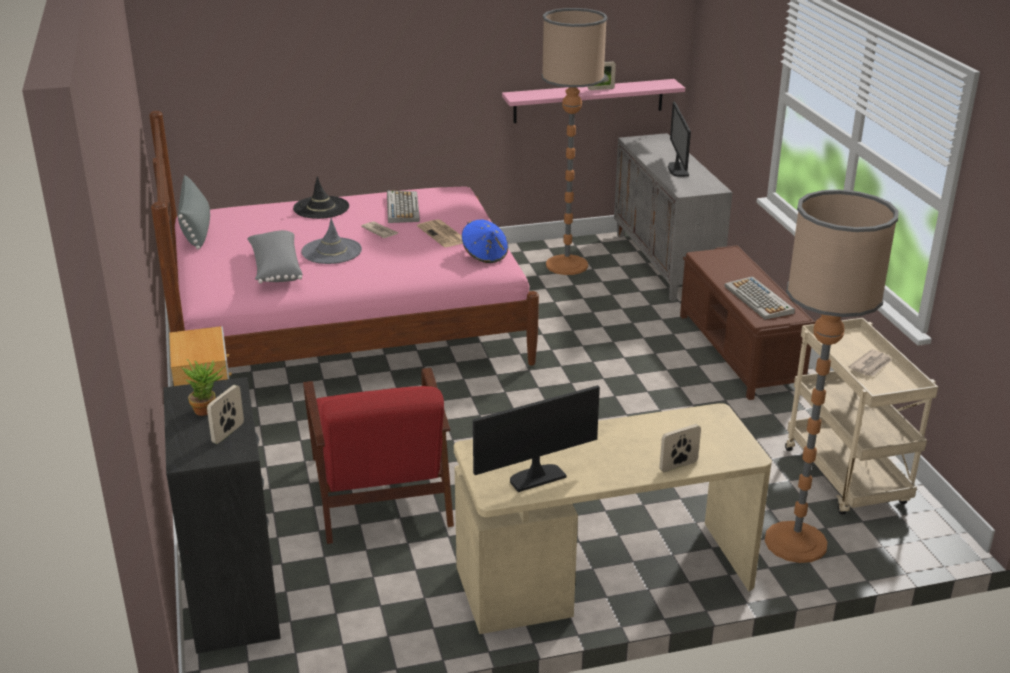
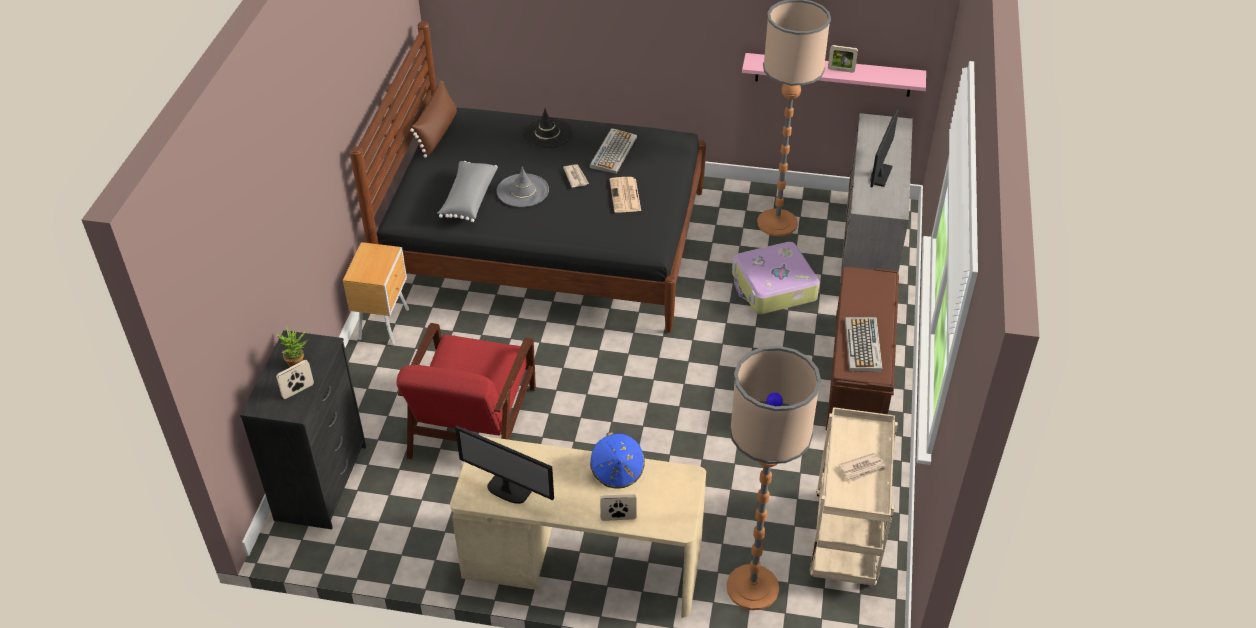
camera: 25 degrees right, 15 degrees up
pink bed [149,111,539,368] -> black bed [350,21,706,333]
grey pillow [178,175,210,250] -> brown pillow [410,80,457,158]
blue hat [462,220,508,263] -> blue hat moved to [590,432,645,489]
monitor [473,385,600,492] -> monitor turned 150 degrees counterclockwise [455,426,554,504]
none -> suitcase [732,242,820,314]

